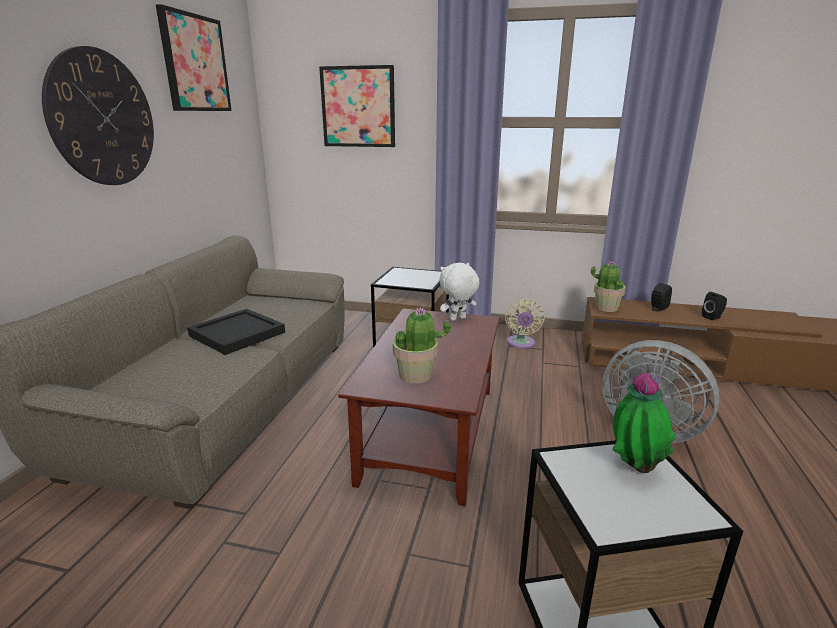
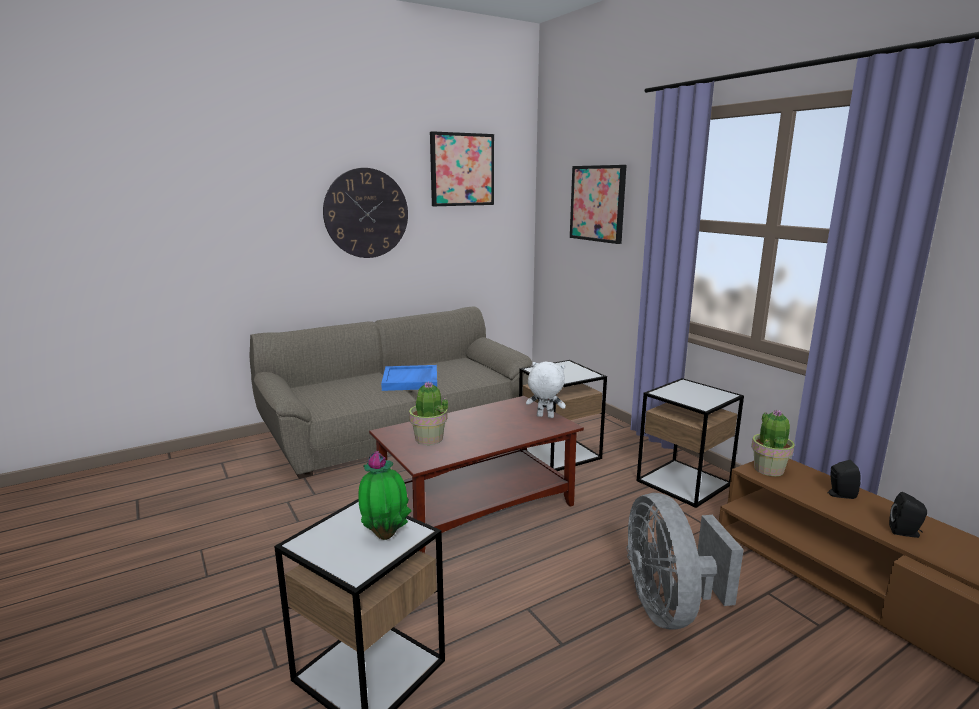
camera: 45 degrees right, 5 degrees down
black tray [187,309,285,355] -> blue tray [381,365,437,391]
beige fan [505,299,545,349] -> side table [636,378,744,508]

